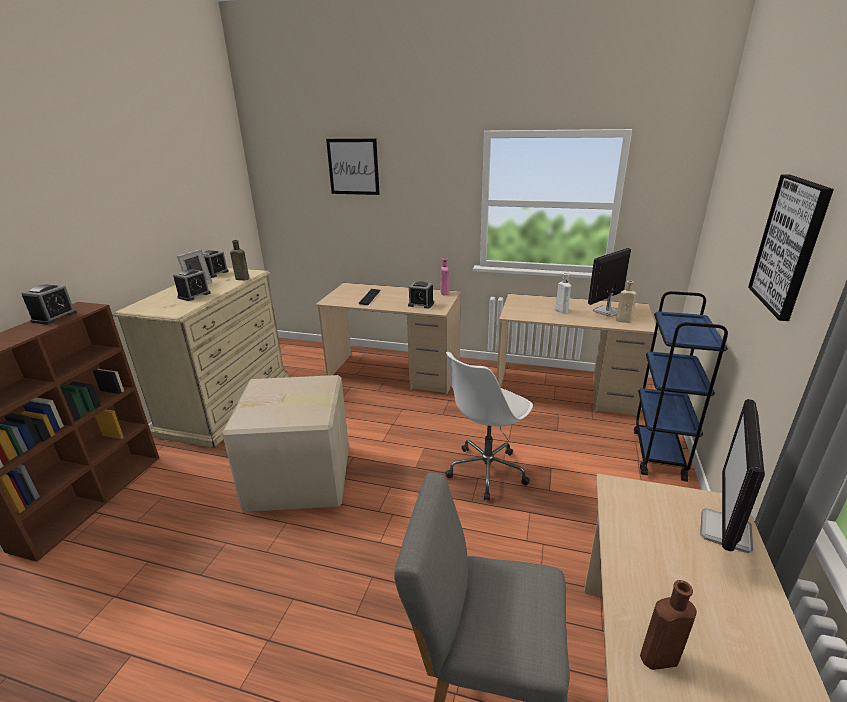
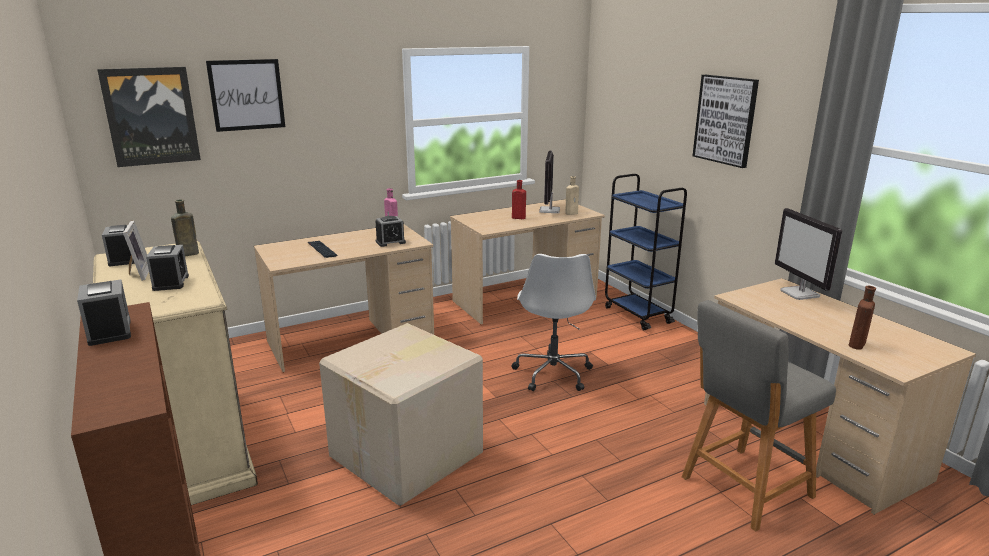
camera: 45 degrees left, 5 degrees down
white bottle [556,273,571,314] -> red bottle [512,180,526,219]
none -> picture [97,67,201,167]

